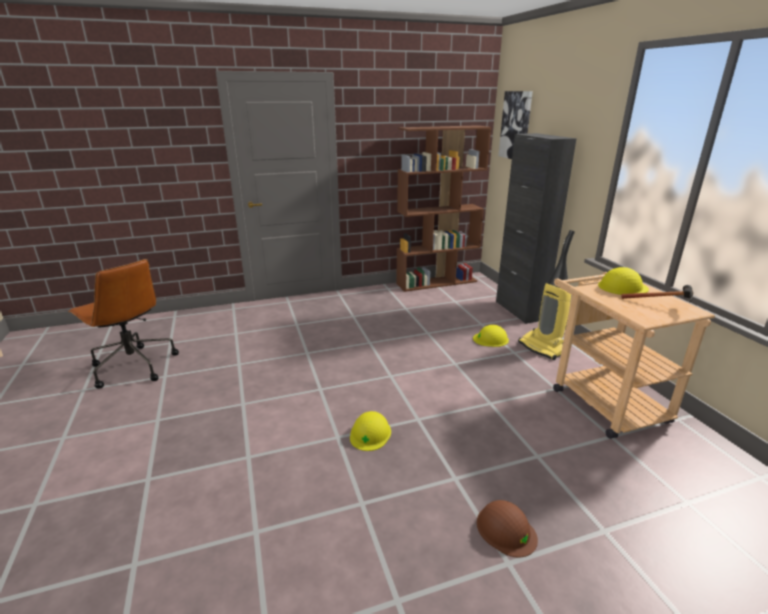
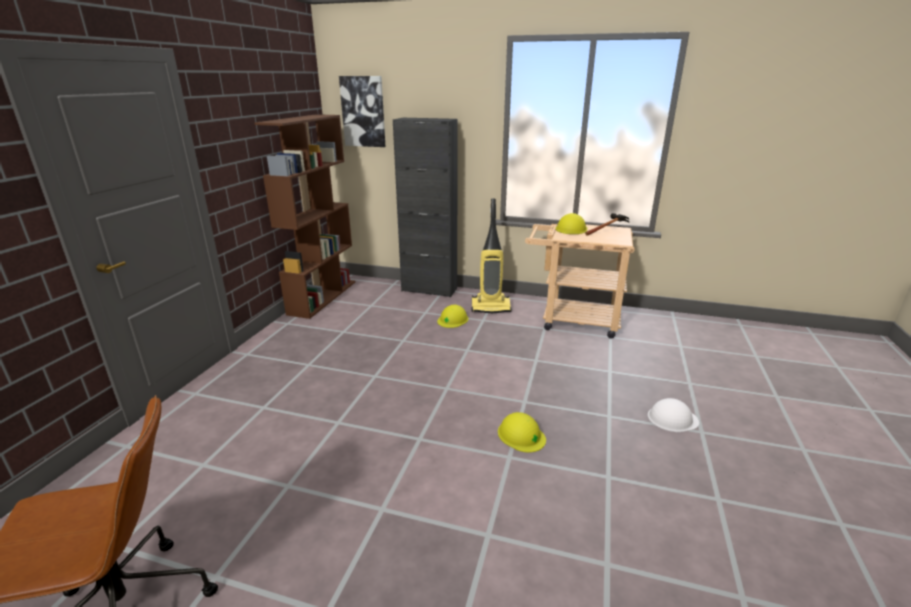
camera: 55 degrees left, 0 degrees up
brown hard hat [477,500,538,558] -> white hard hat [648,398,699,432]

